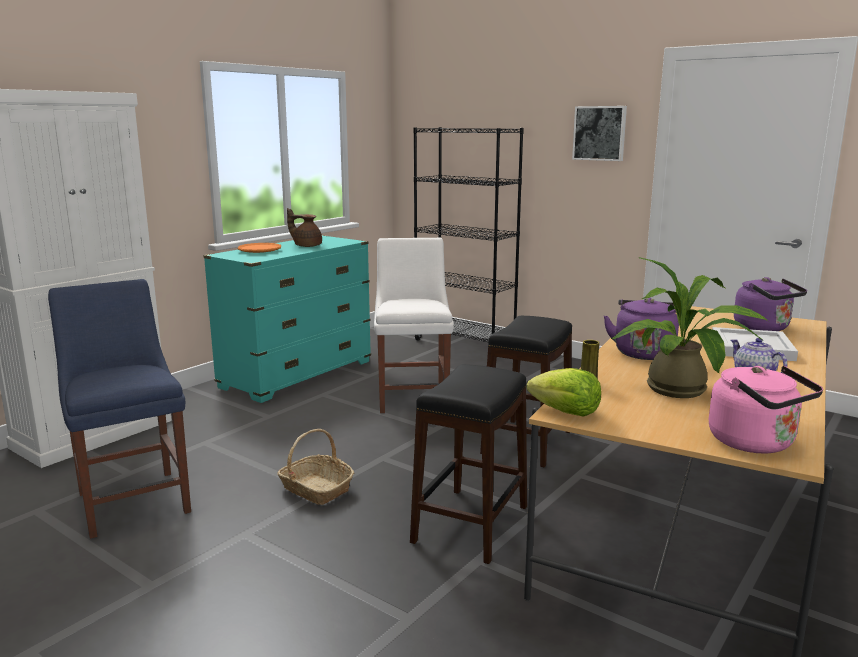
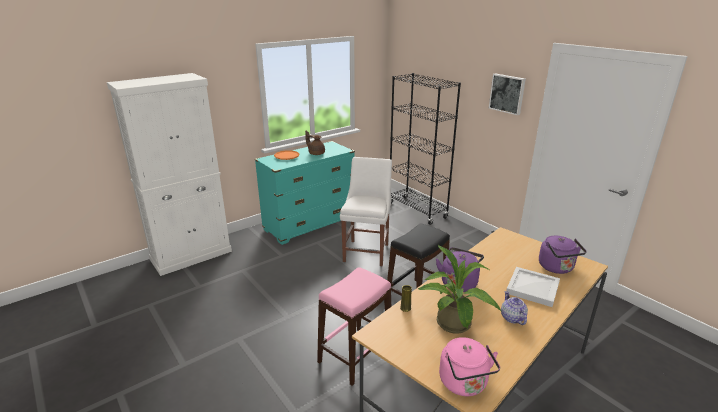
camera: 15 degrees right, 10 degrees up
blue chair [48,279,191,539] -> none
basket [277,429,355,505] -> none
black stool [410,364,527,564] -> pink stool [317,267,391,386]
lettuce [527,368,601,417] -> none

